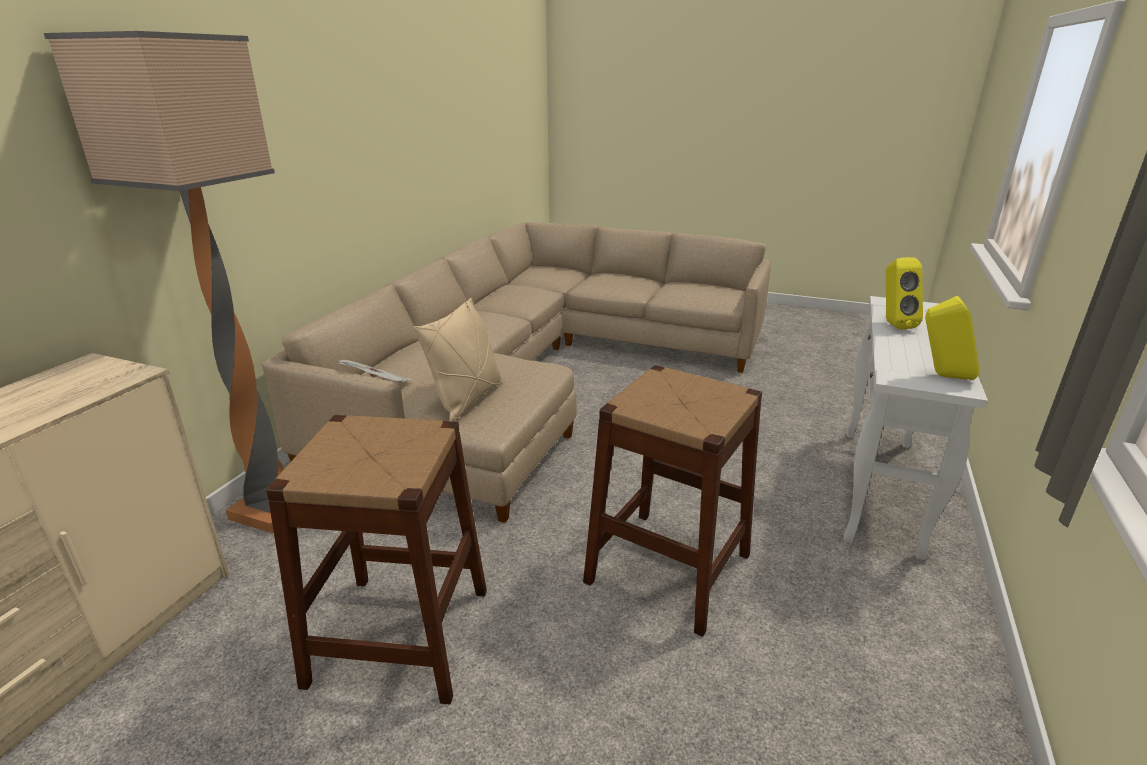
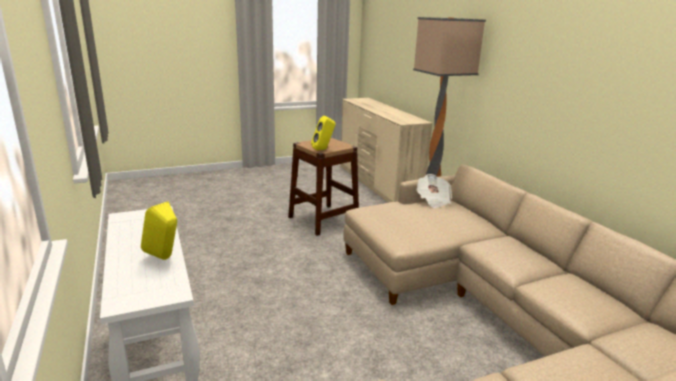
camera: 135 degrees right, 5 degrees down
beige pillow [414,298,502,422] -> none
brown stool [583,365,762,637] -> none
yellow speaker [925,296,980,380] -> yellow speaker moved to [311,116,335,150]

